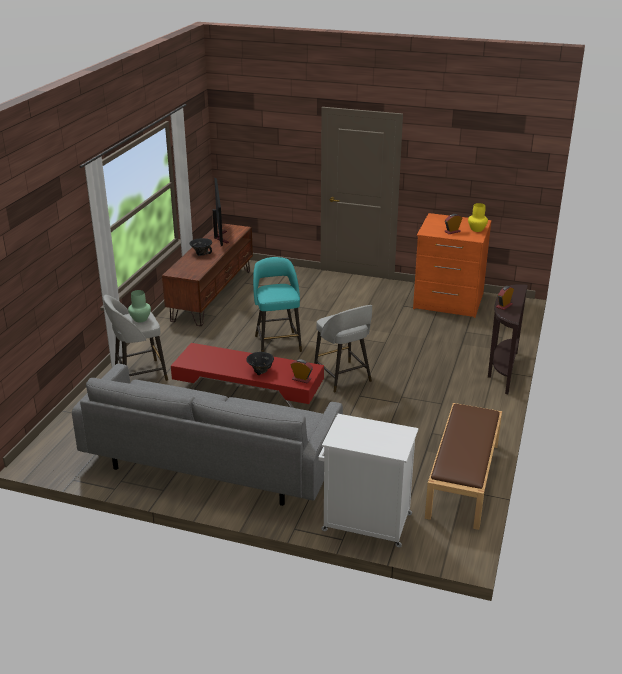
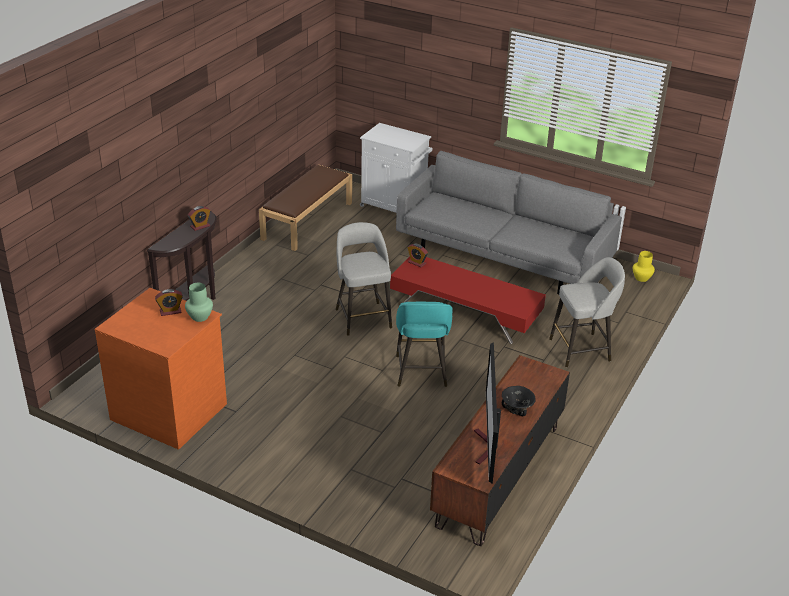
camera: 170 degrees left, 5 degrees up
green vase [128,290,151,322] -> green vase moved to [185,283,213,322]
black bowl [246,352,274,375] -> none
yellow vase [468,203,488,232] -> yellow vase moved to [633,251,655,282]

